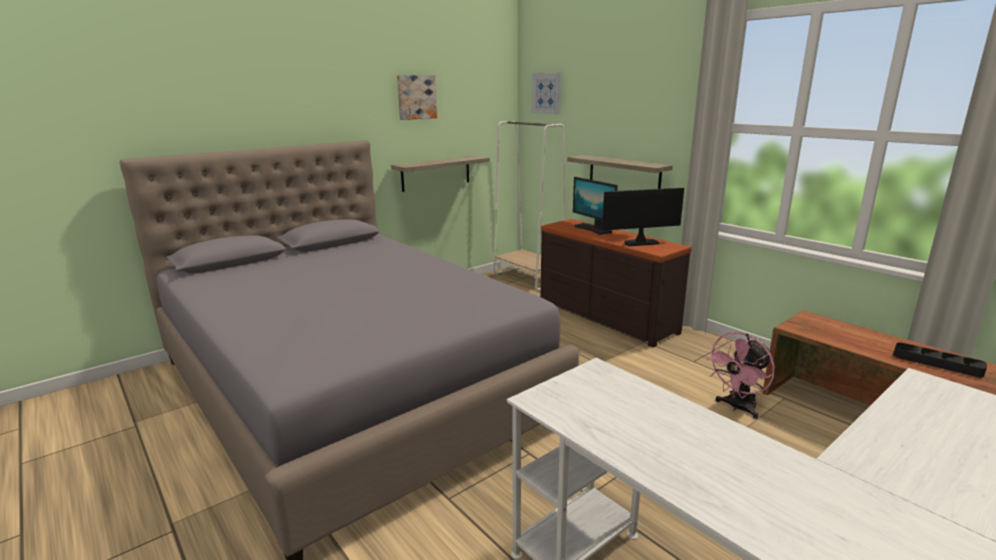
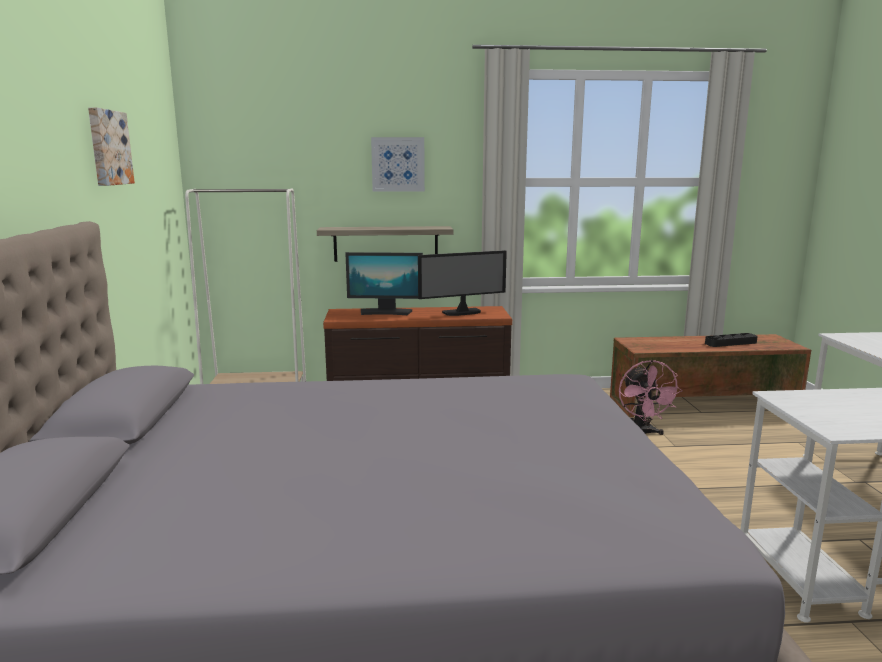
camera: 55 degrees left, 5 degrees down
shelf [391,156,490,192] -> none
picture [532,72,562,115] -> picture moved to [371,137,425,192]
monitor [602,188,684,246] -> monitor turned 135 degrees counterclockwise [418,250,507,316]

